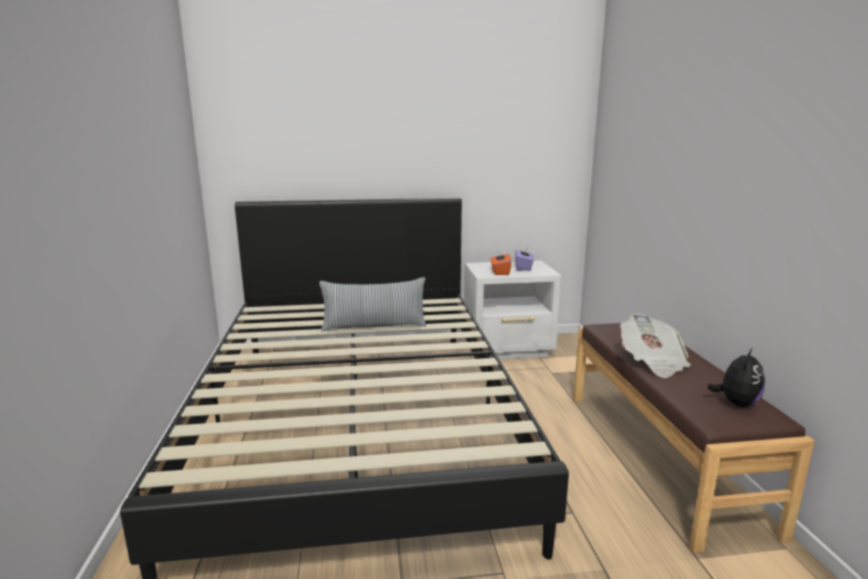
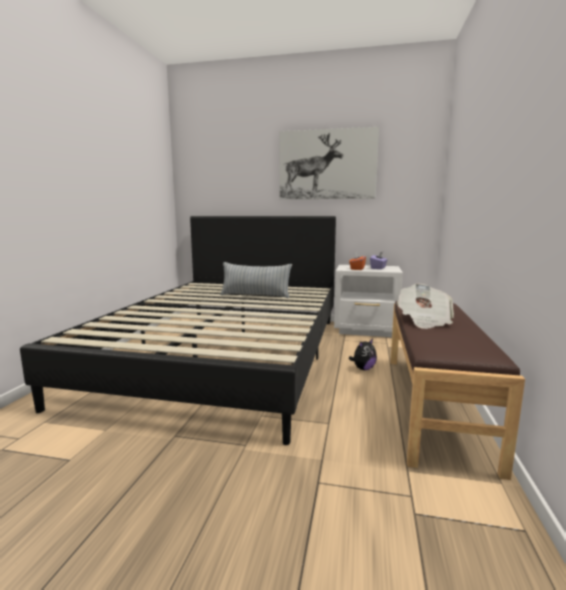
camera: 20 degrees right, 5 degrees down
plush toy [707,349,765,407] -> plush toy moved to [349,339,377,370]
none -> picture [279,127,379,199]

